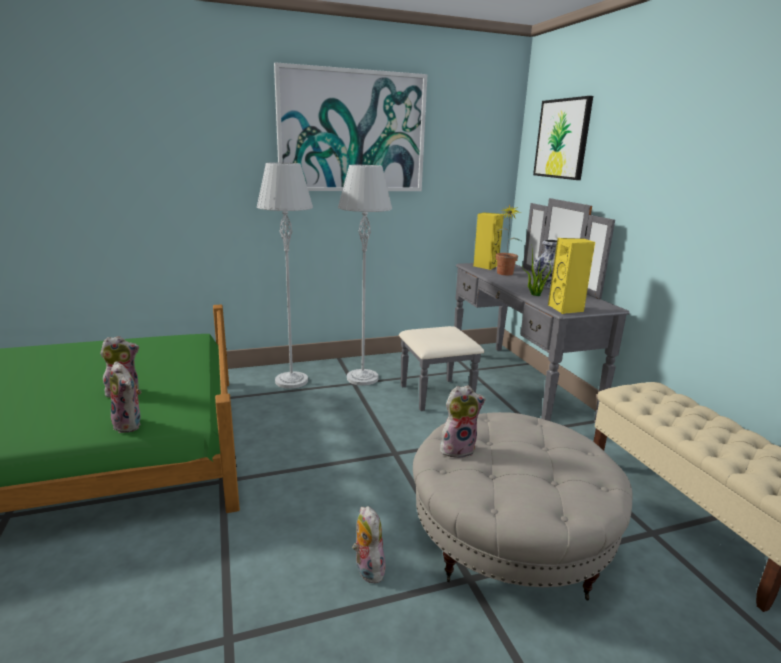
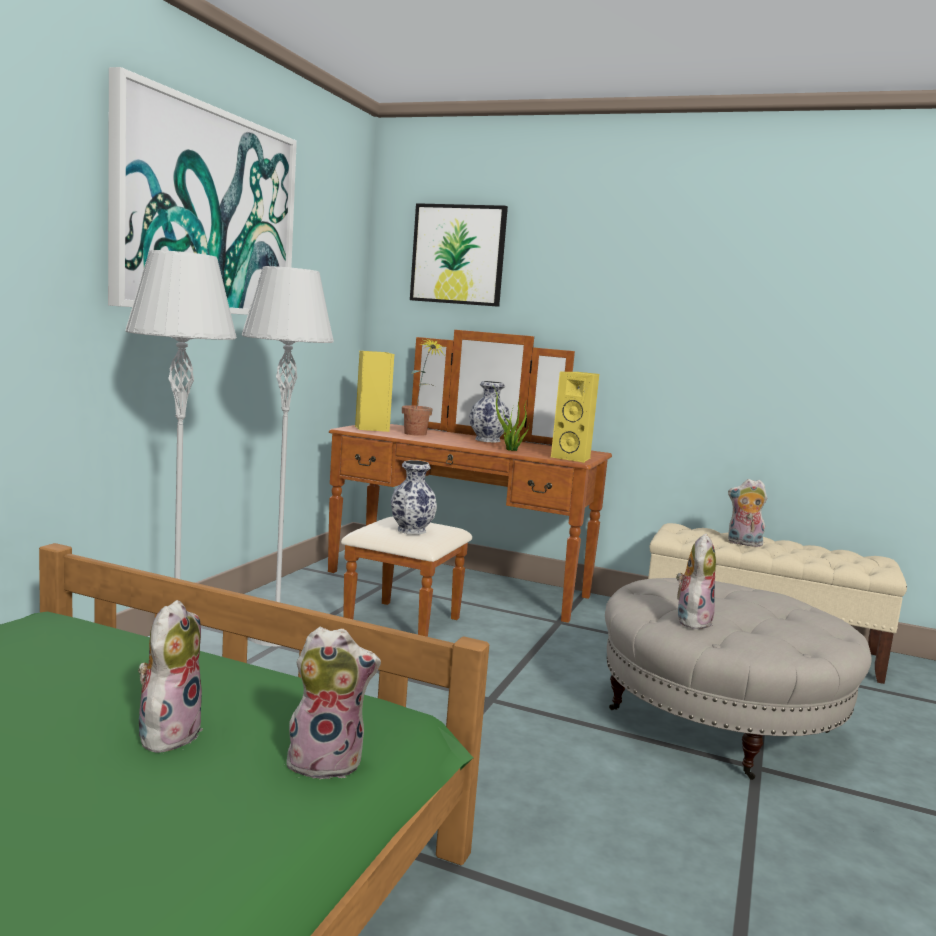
camera: 50 degrees left, 10 degrees down
plush toy [352,506,386,583] -> plush toy moved to [728,479,767,547]
grey dresser [399,198,630,422] -> brown dresser [328,330,612,637]
none -> vase [391,460,437,535]

